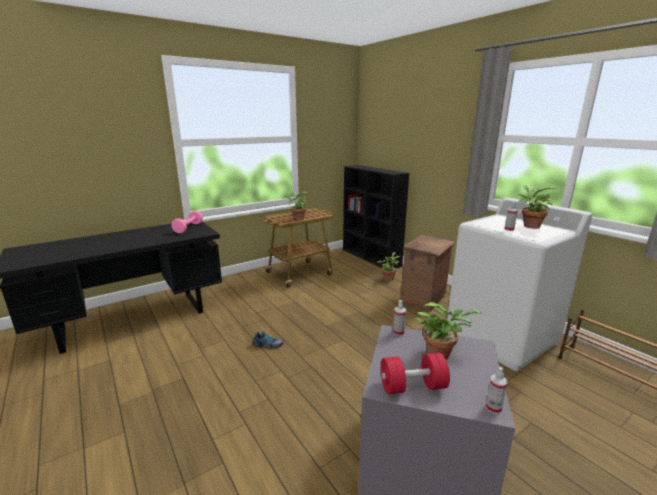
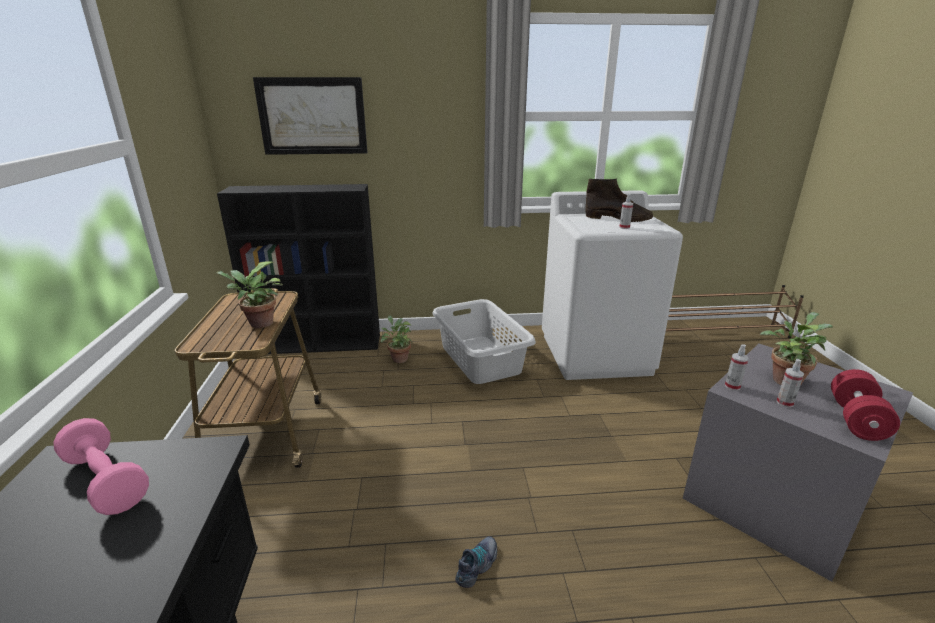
camera: 60 degrees left, 5 degrees up
crate [400,235,455,312] -> grey laundry basket [432,299,536,384]
spray bottle [486,367,508,414] -> spray bottle moved to [776,359,804,408]
potted plant [518,185,556,229] -> brown boot [585,178,653,222]
none -> picture [253,77,368,155]

